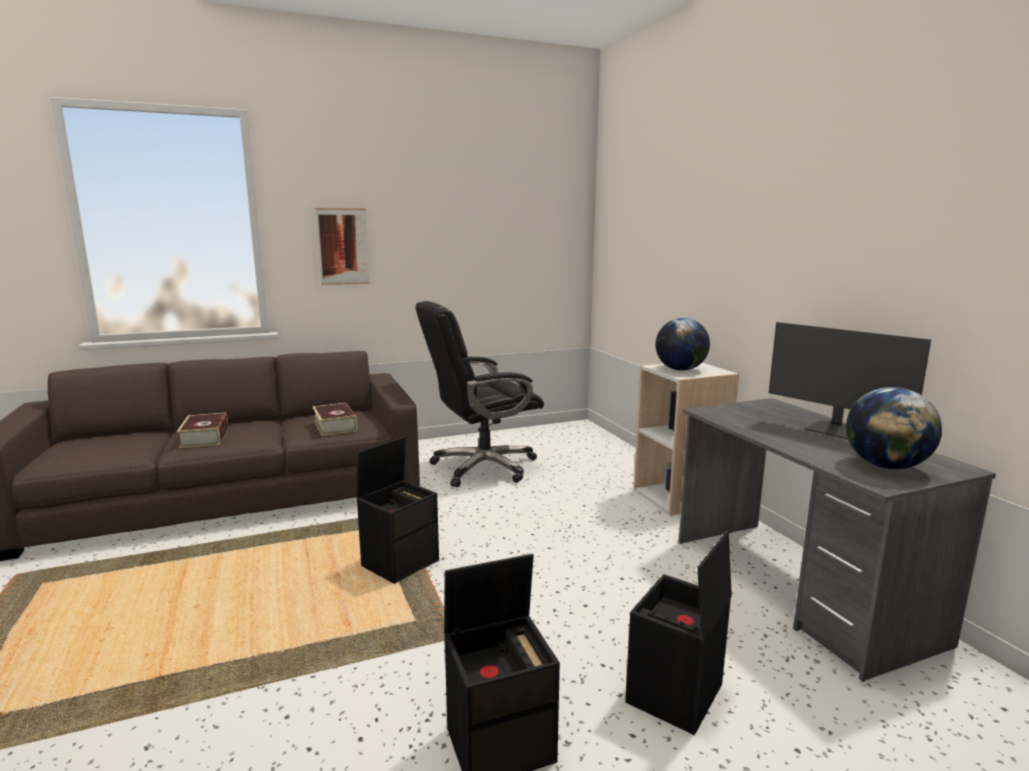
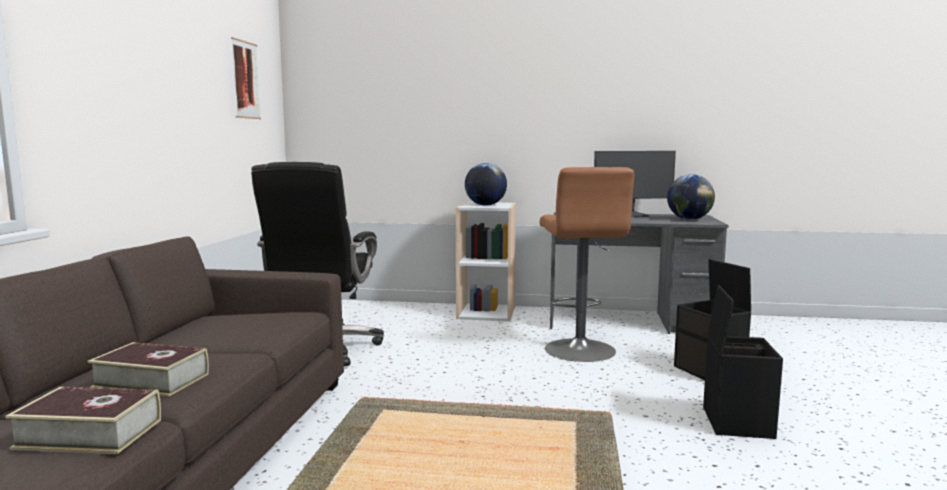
camera: 60 degrees left, 5 degrees down
book [312,403,358,436] -> book moved to [5,387,161,454]
picture [315,208,370,285] -> picture moved to [231,37,261,119]
black storage box [356,436,439,584] -> none
none -> brown stool [540,167,634,362]

